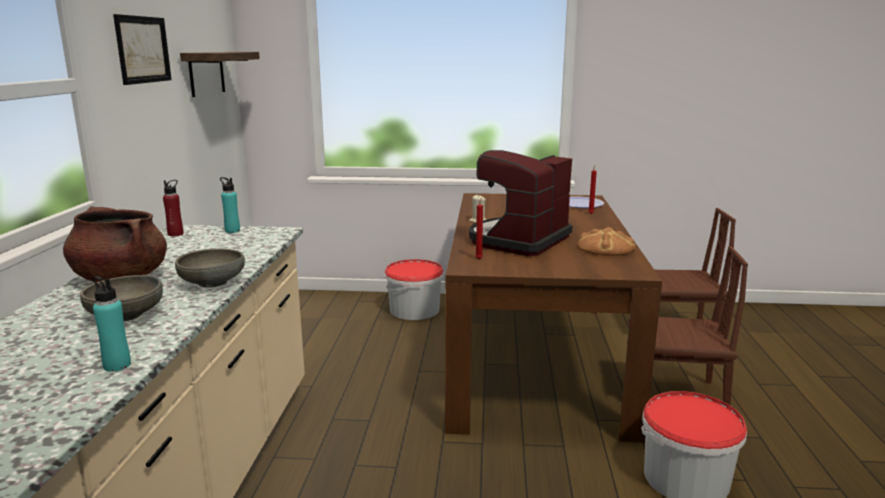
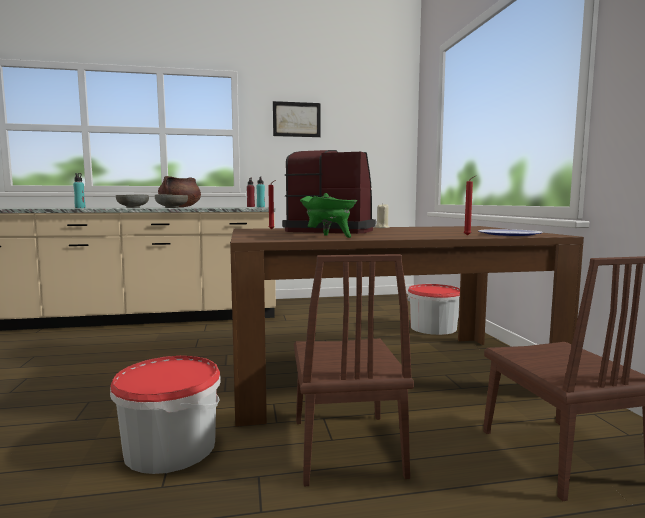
camera: 75 degrees right, 10 degrees down
shelf [180,52,260,97] -> none
bread [577,227,636,256] -> green cooking pot [300,193,357,238]

